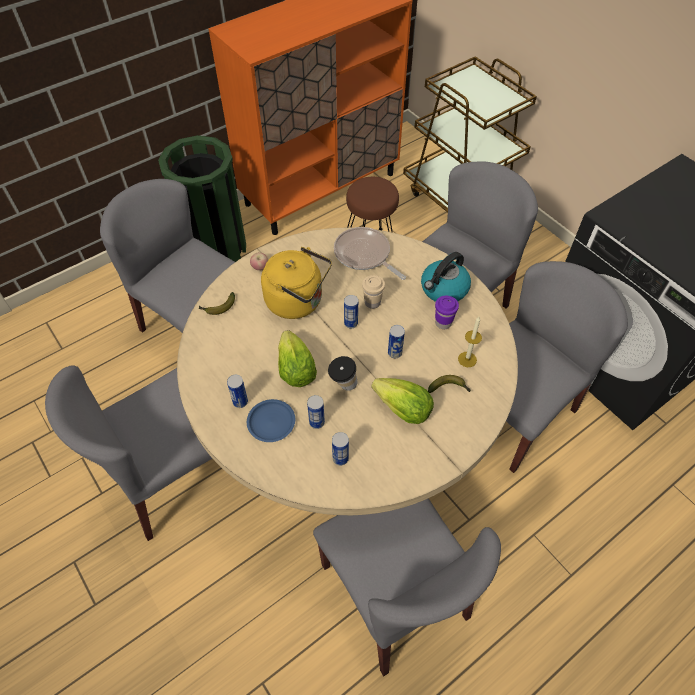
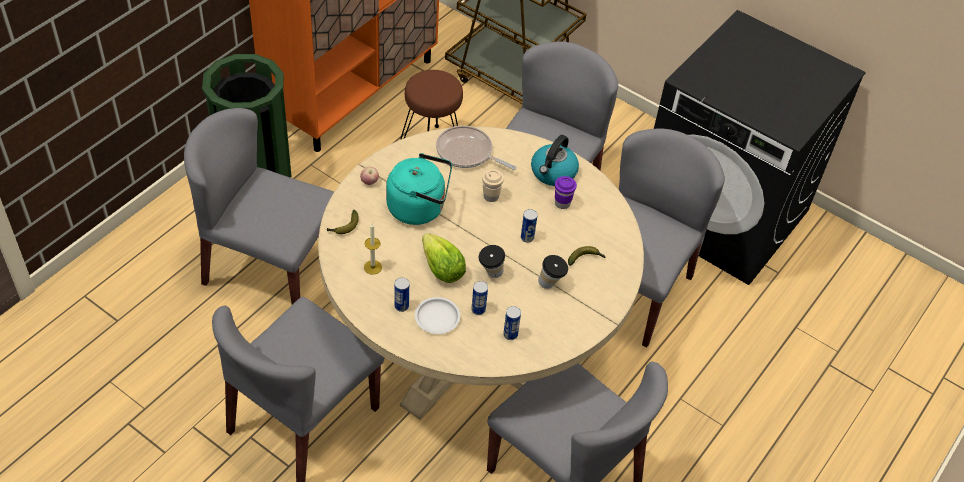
camera: 20 degrees left, 5 degrees down
blue plate [247,399,295,442] -> white plate [415,297,460,334]
yellow kettle [261,247,332,319] -> turquoise kettle [386,153,452,225]
can [344,295,358,328] -> none
lettuce [371,378,434,424] -> cup [538,255,568,289]
candle [458,317,482,367] -> candle moved to [364,223,382,275]

